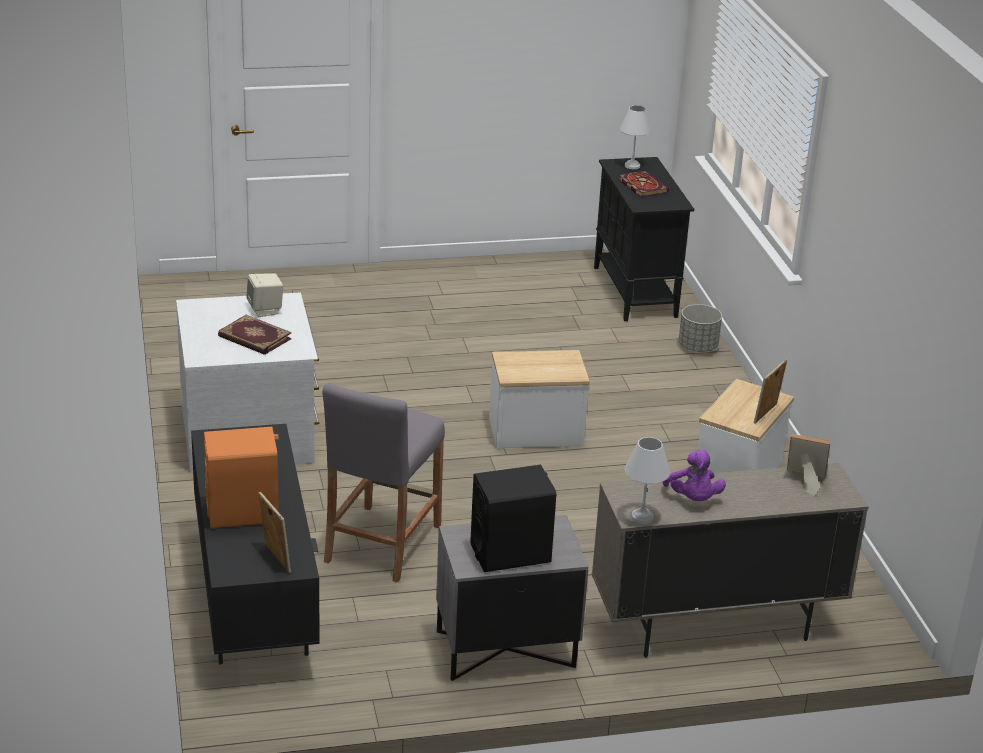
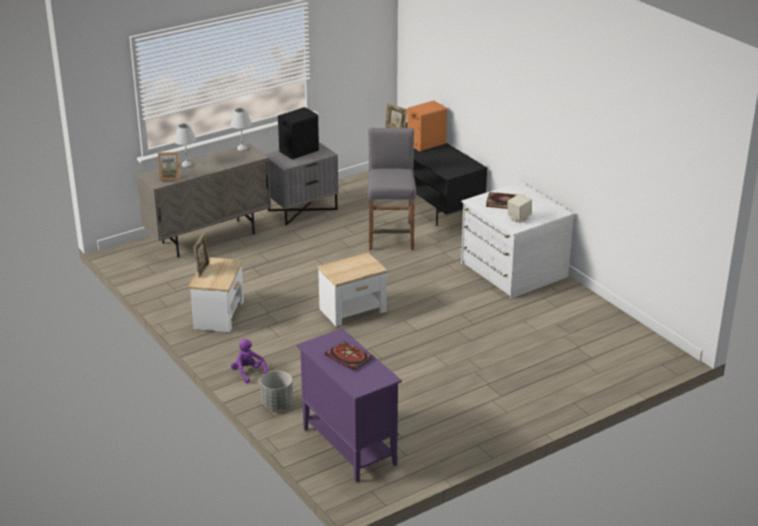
camera: 160 degrees right, 0 degrees up
black cabinet [594,157,694,321] -> purple cabinet [297,329,402,483]
white table lamp [620,105,652,169] -> white table lamp moved to [174,124,196,167]
purple plush toy [663,450,726,501] -> purple plush toy moved to [231,339,268,383]

